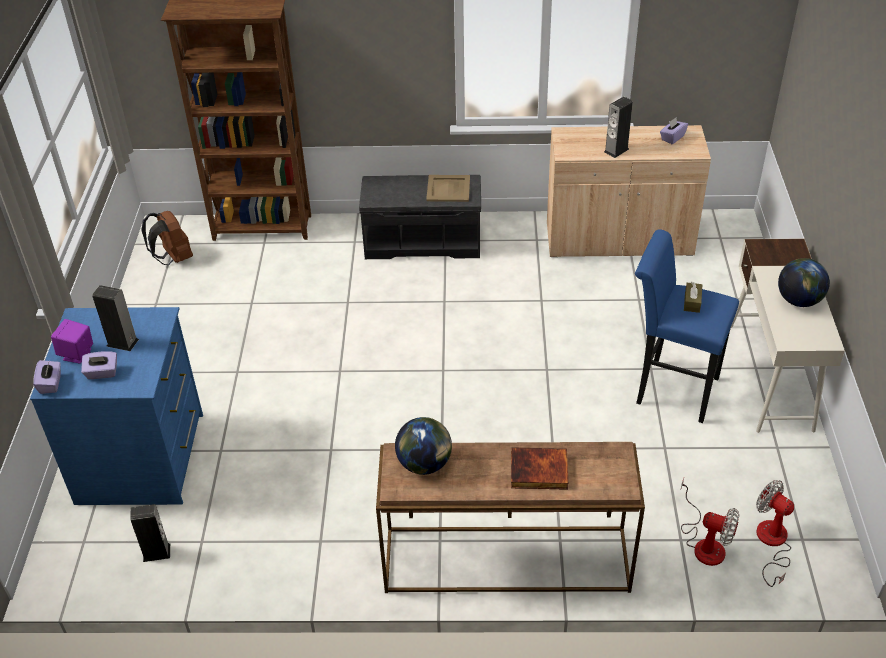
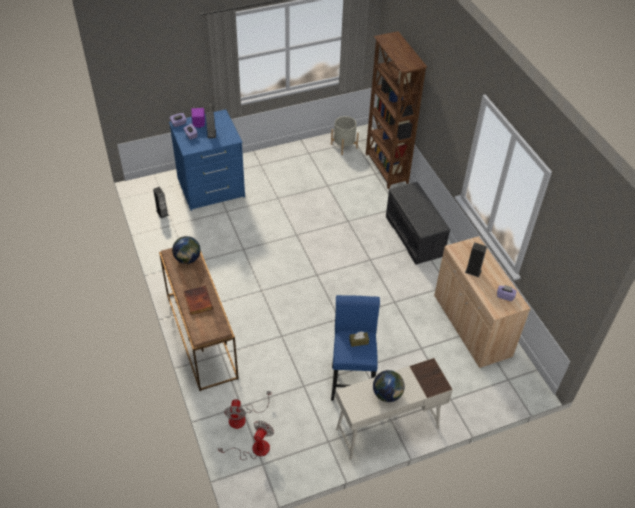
camera: 65 degrees right, 5 degrees up
brown backpack [141,211,193,265] -> grey planter [331,116,359,155]
beige tray [426,175,470,202] -> none

